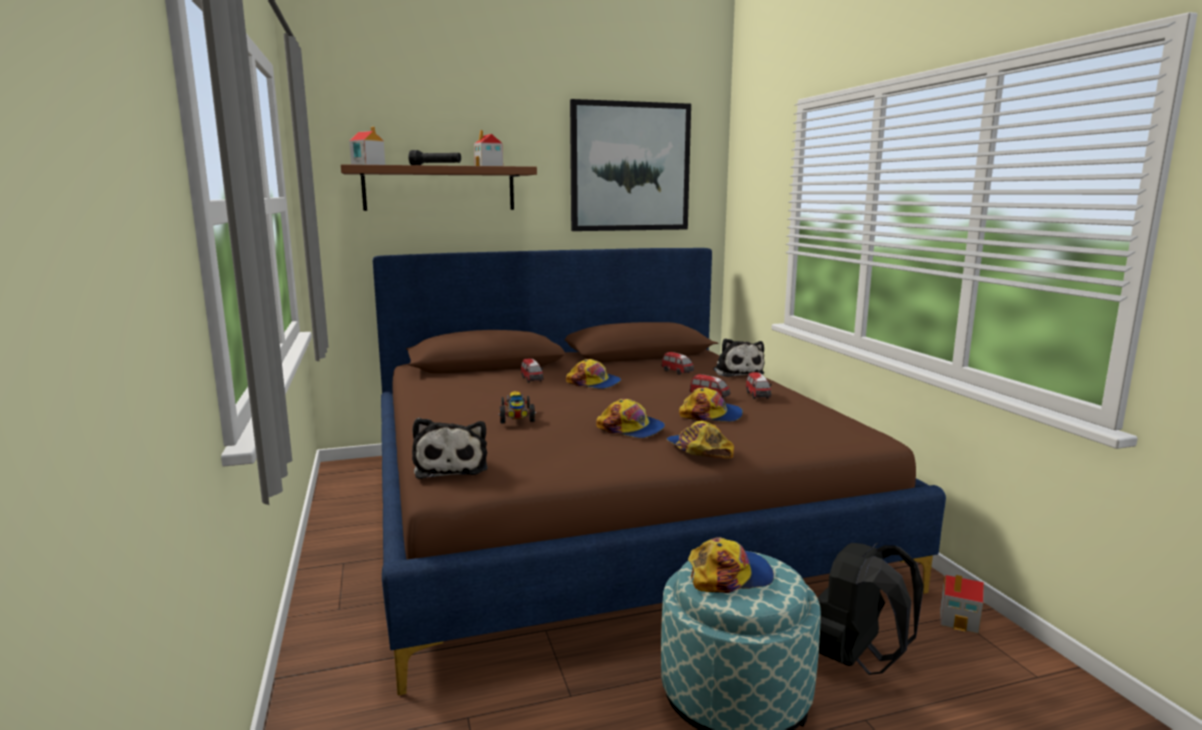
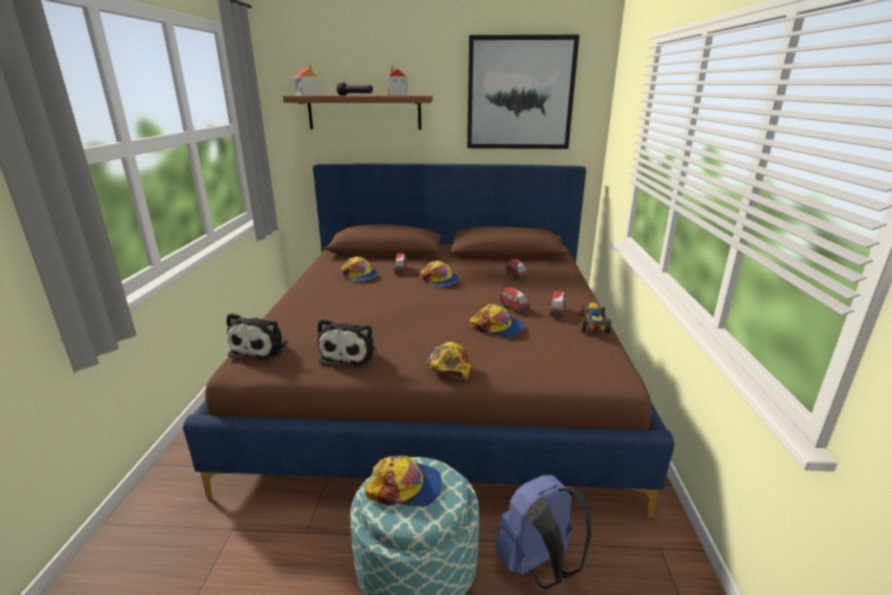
camera: 20 degrees right, 10 degrees up
toy car [498,391,536,423] -> toy car moved to [580,302,612,334]
cap [596,399,665,438] -> cap moved to [341,256,378,282]
plush toy [713,338,765,377] -> plush toy moved to [318,319,375,366]
black backpack [818,543,924,675] -> blue backpack [495,475,592,589]
toy house [940,575,984,634] -> none

